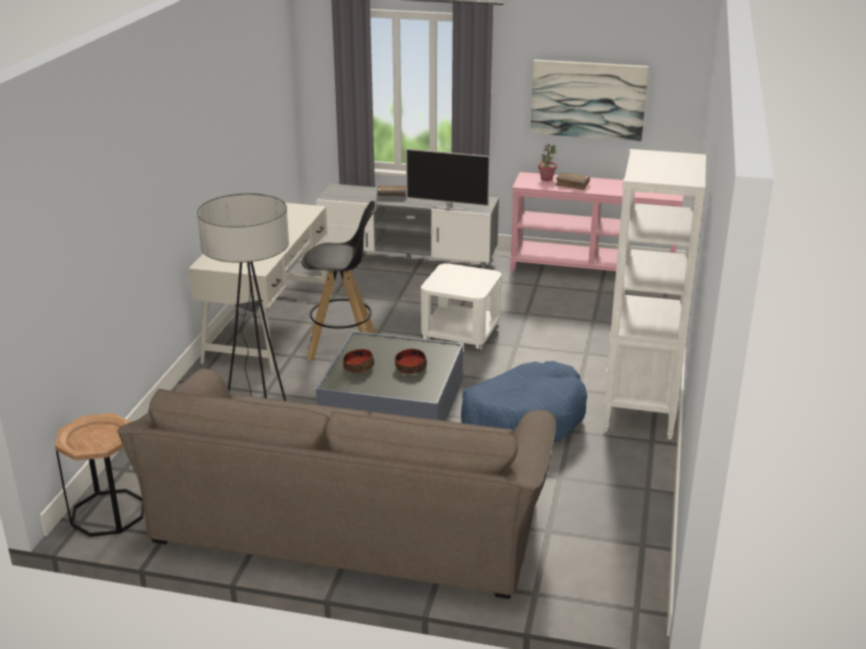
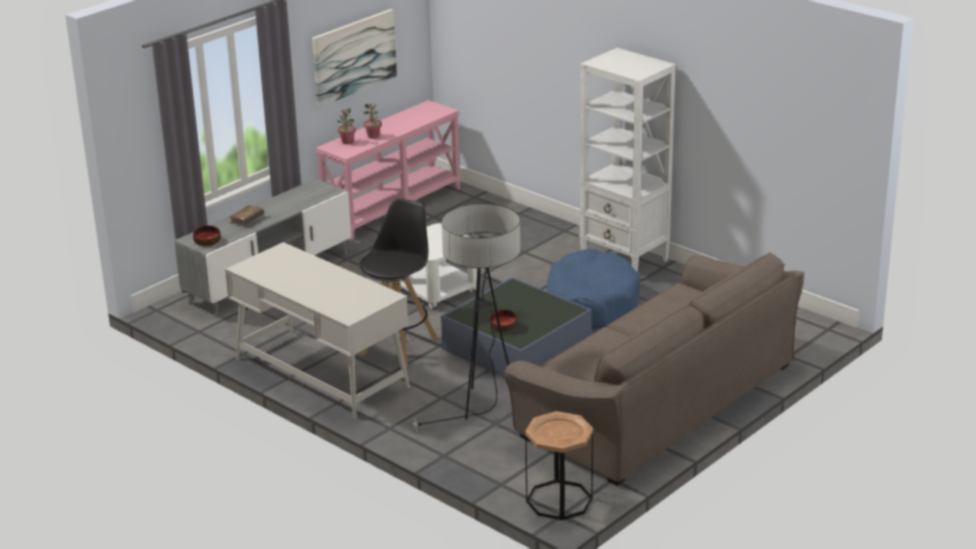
camera: 60 degrees left, 0 degrees up
bowl [395,349,427,375] -> bowl moved to [193,225,221,246]
television [406,149,490,210] -> none
brown book [555,172,590,190] -> potted plant [363,103,382,139]

